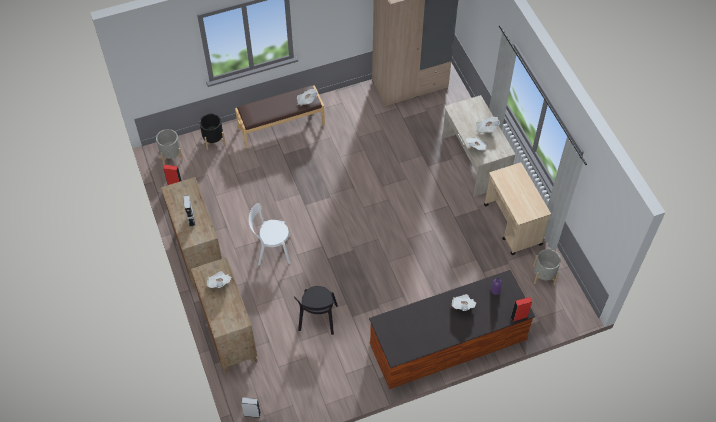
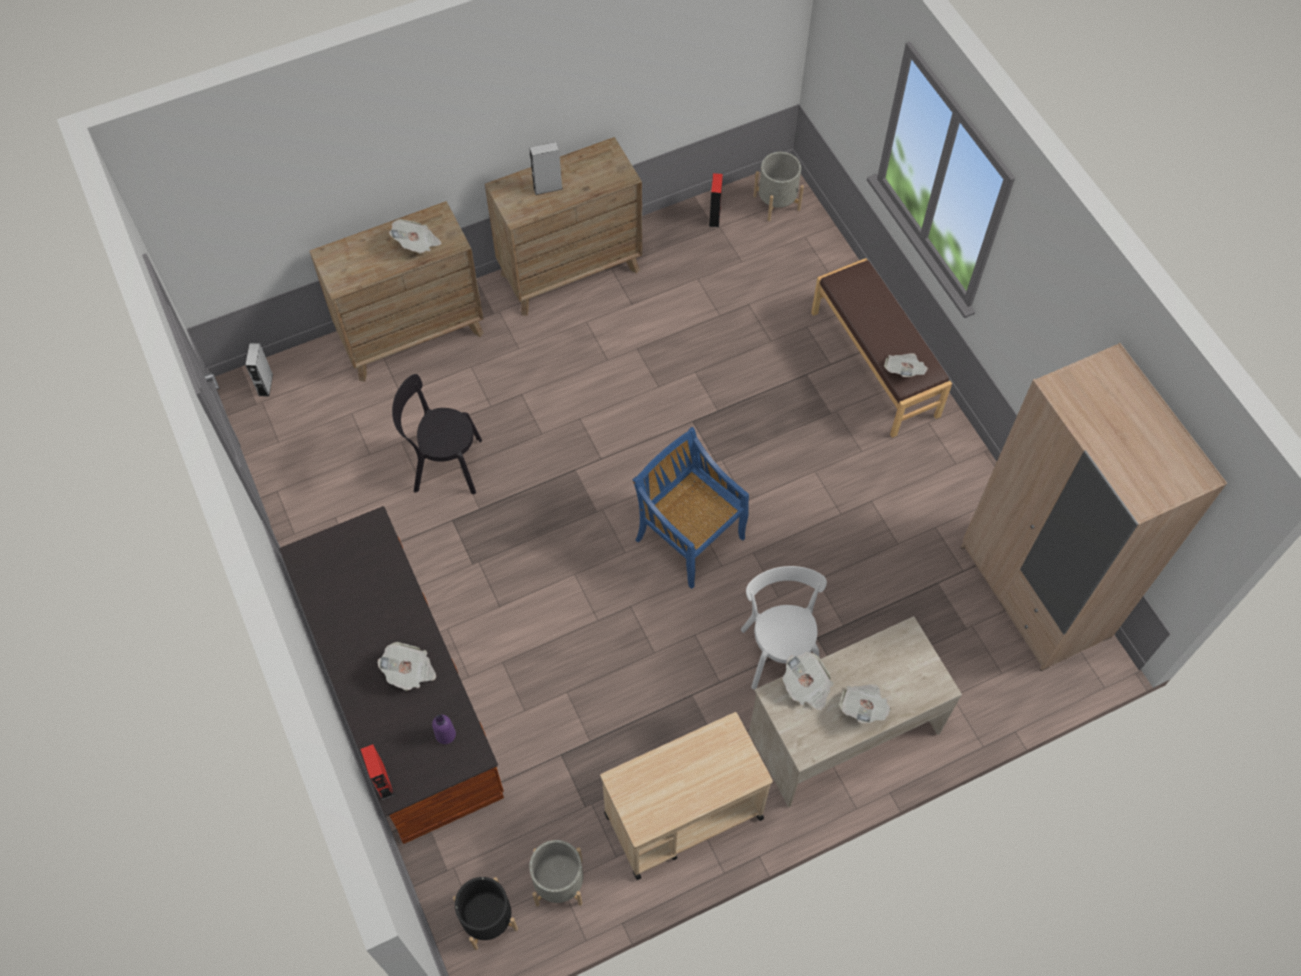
camera: 85 degrees right, 5 degrees up
black planter [199,114,226,150] -> black planter moved to [453,877,518,950]
white chair [249,203,291,266] -> white chair moved to [741,566,827,689]
none -> blue chair [633,427,749,589]

